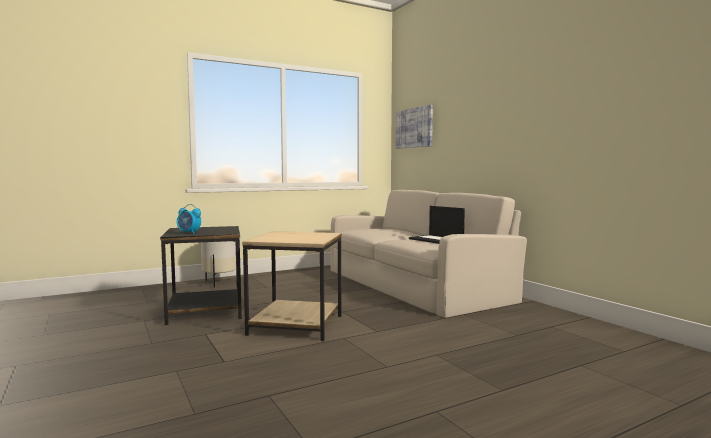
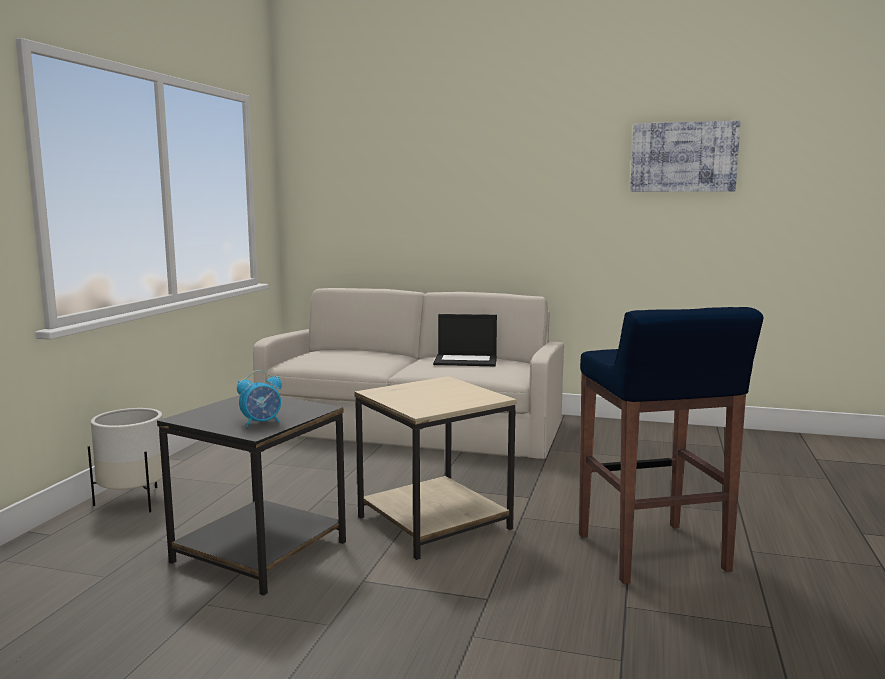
camera: 45 degrees left, 5 degrees up
picture [396,105,433,149] -> picture moved to [630,121,741,192]
none -> blue stool [579,307,763,584]

